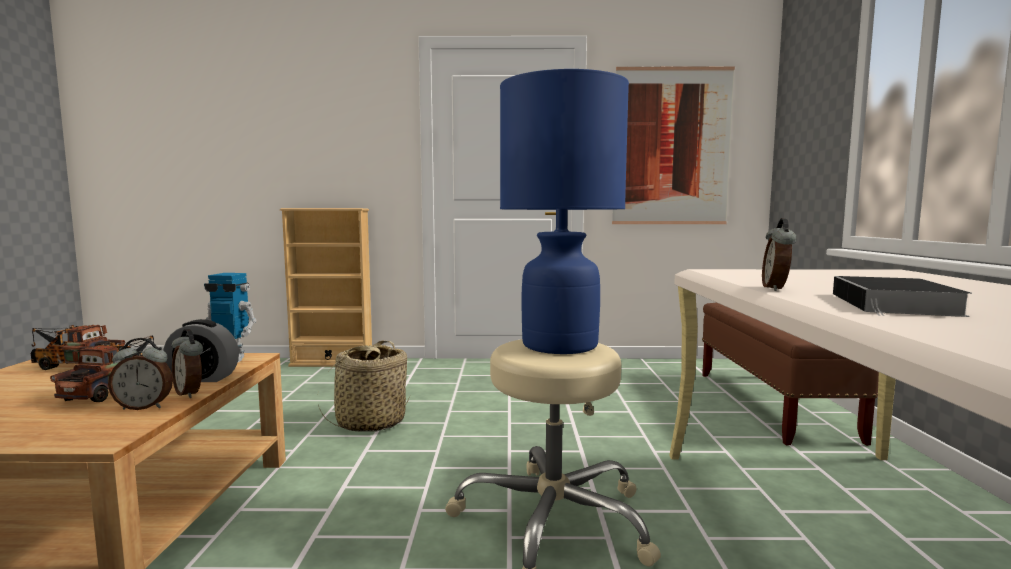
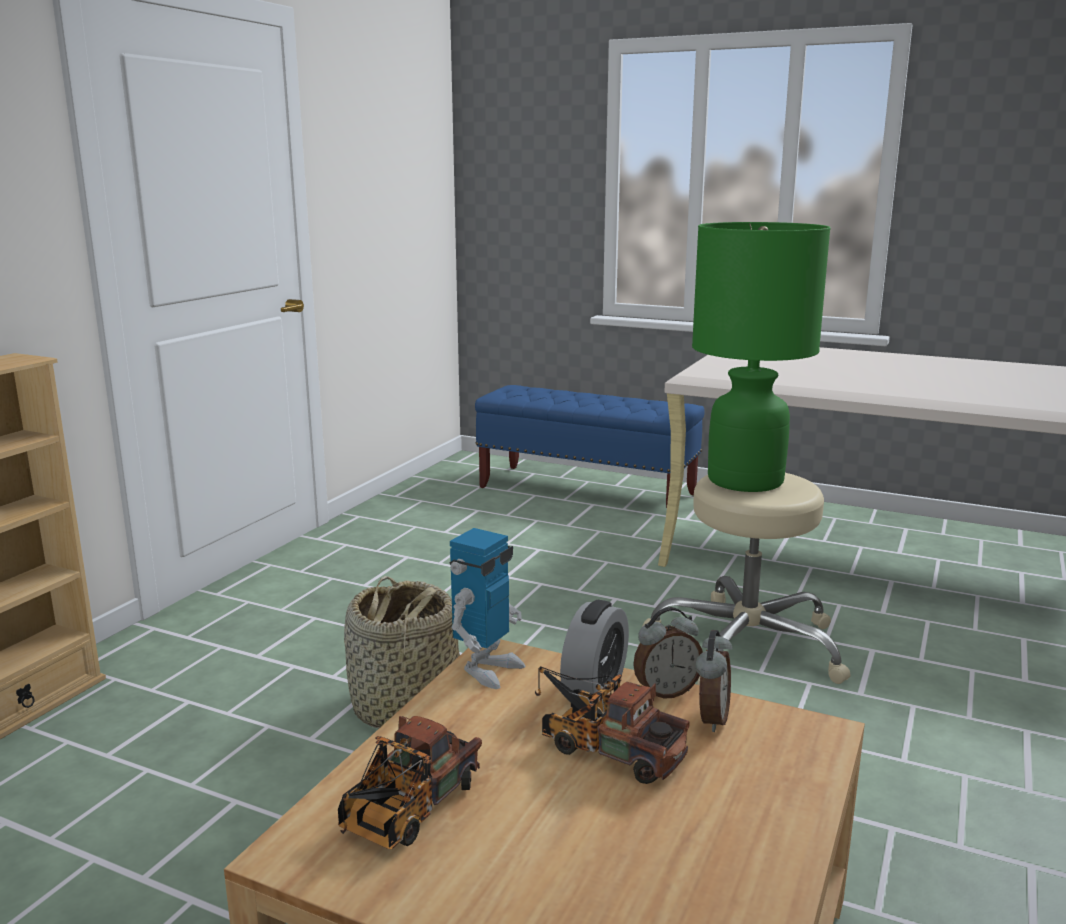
camera: 65 degrees left, 10 degrees up
blue table lamp [500,69,629,354] -> green table lamp [692,222,831,492]
picture [612,66,735,224] -> none
brown bench [702,302,879,446] -> blue bench [475,385,705,508]
alarm clock [762,218,797,291] -> none
book [833,276,972,317] -> none

